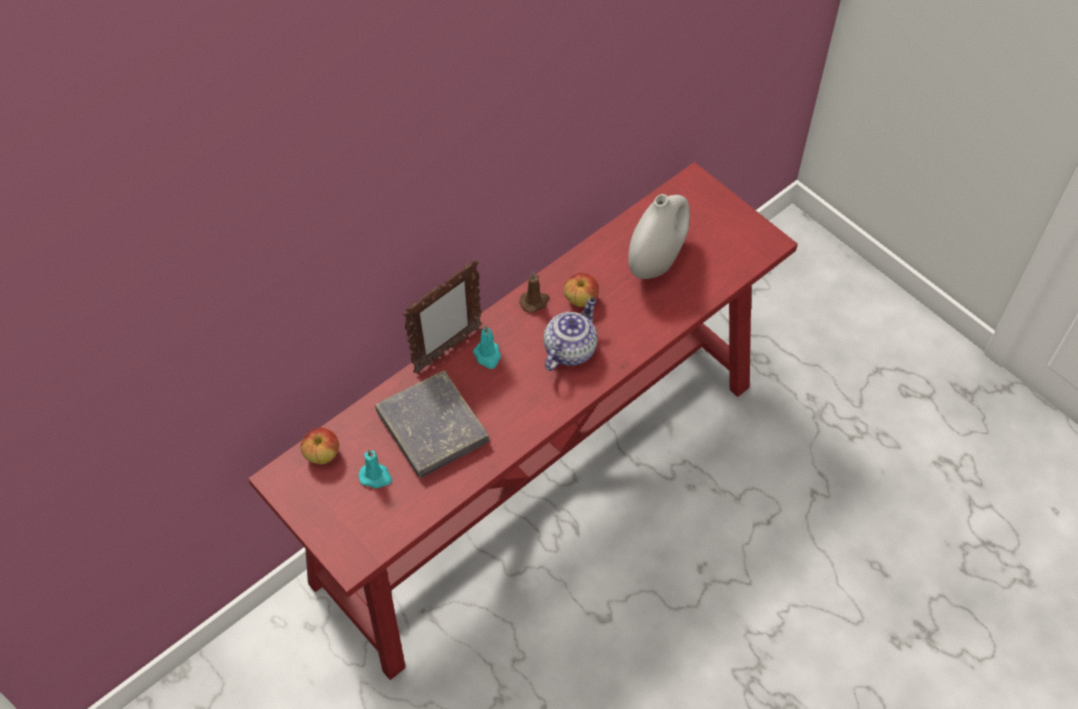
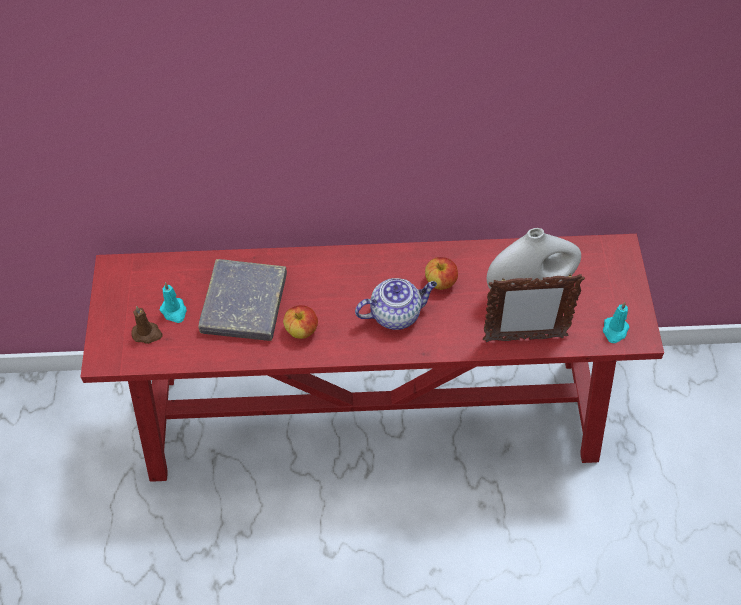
camera: 40 degrees right, 0 degrees up
apple [301,428,339,464] -> apple moved to [283,305,318,339]
picture frame [403,260,482,374] -> picture frame moved to [483,273,585,342]
turquoise candle [473,325,501,369] -> turquoise candle moved to [603,302,630,343]
brown candle [519,272,550,313] -> brown candle moved to [131,306,162,344]

